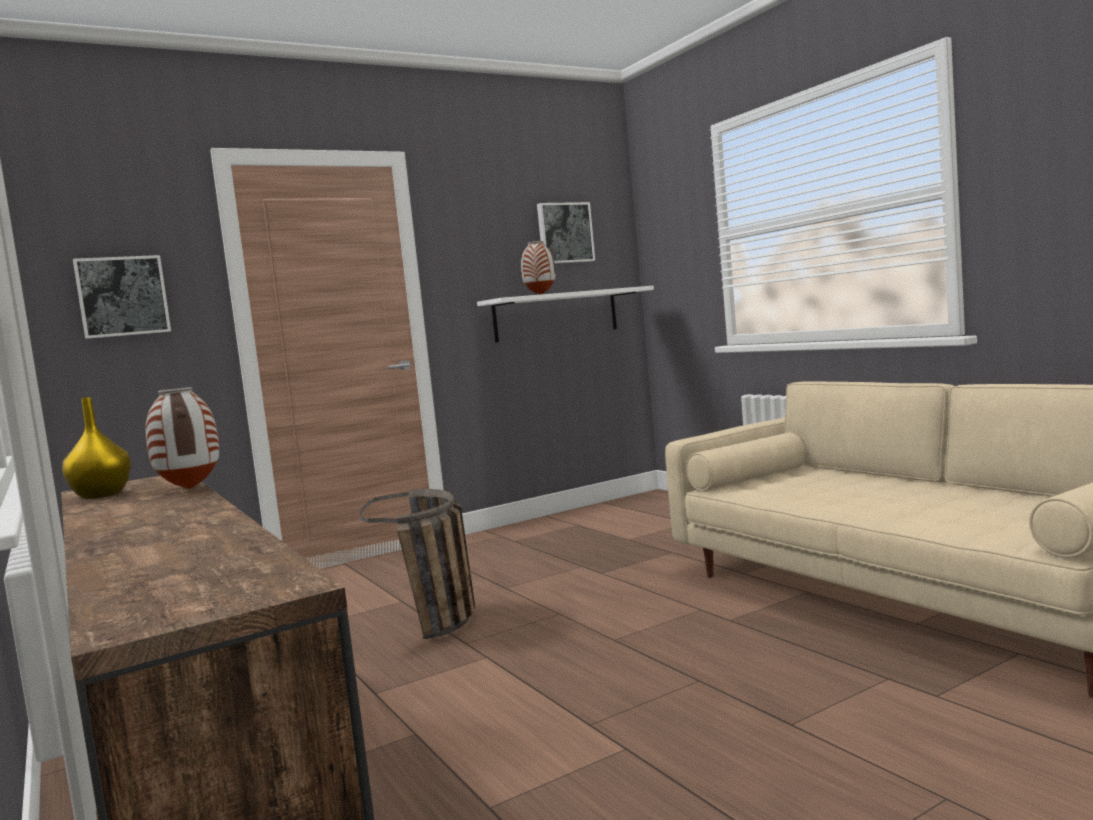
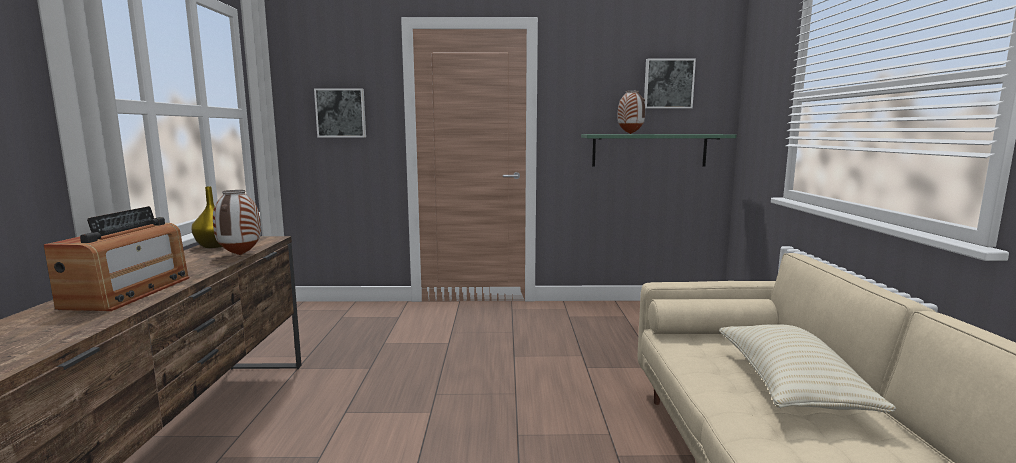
camera: 30 degrees right, 5 degrees up
basket [359,489,475,639] -> none
white shelf [477,286,654,343] -> green shelf [581,134,736,167]
none -> radio [44,206,189,311]
none -> beige pillow [719,325,896,413]

